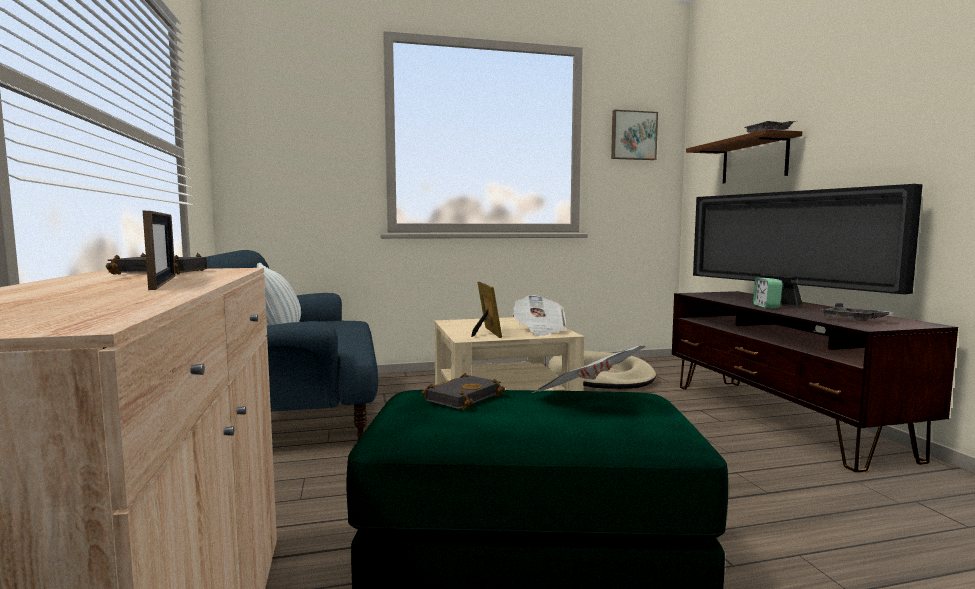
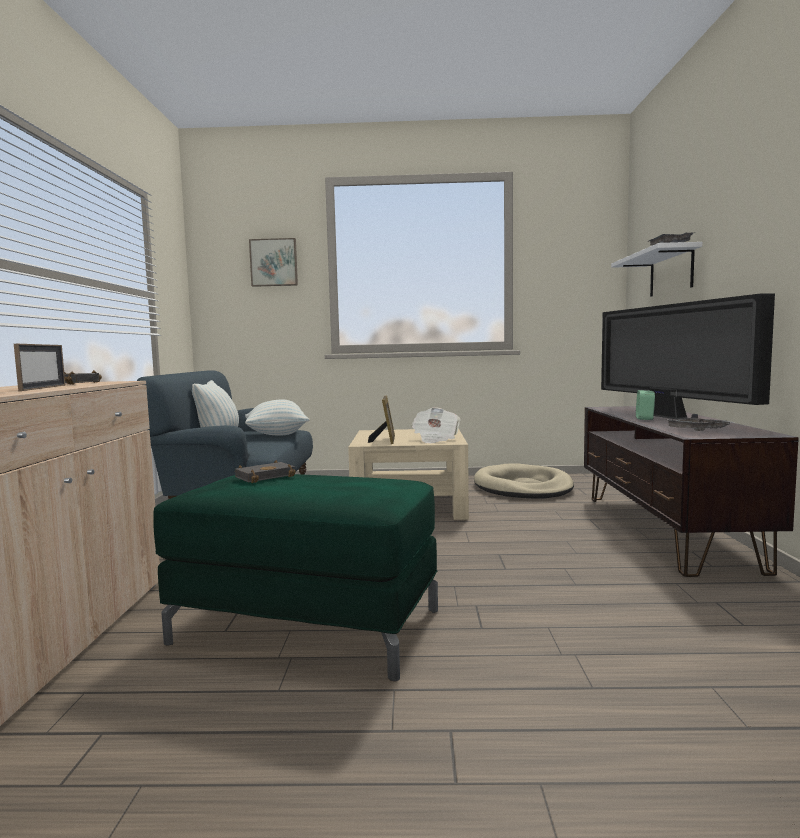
camera: 15 degrees right, 0 degrees up
newspaper [531,344,645,393] -> none
picture [611,110,658,160] -> picture moved to [249,238,298,287]
brown shelf [686,129,802,183] -> white shelf [611,242,702,297]
none -> pillow [245,400,310,436]

